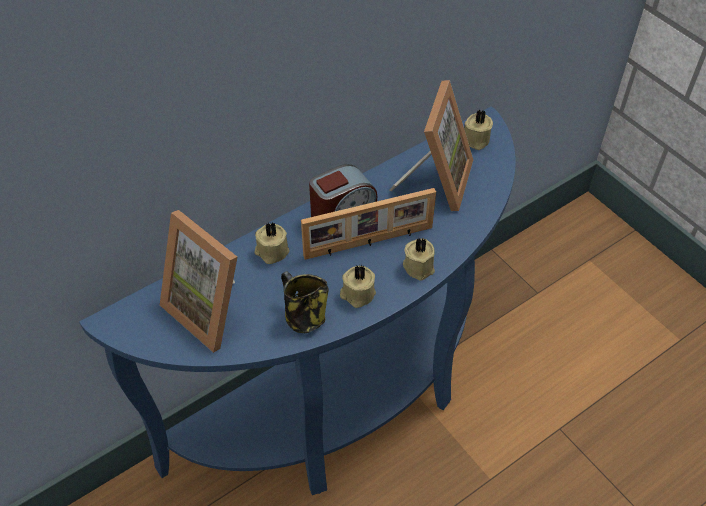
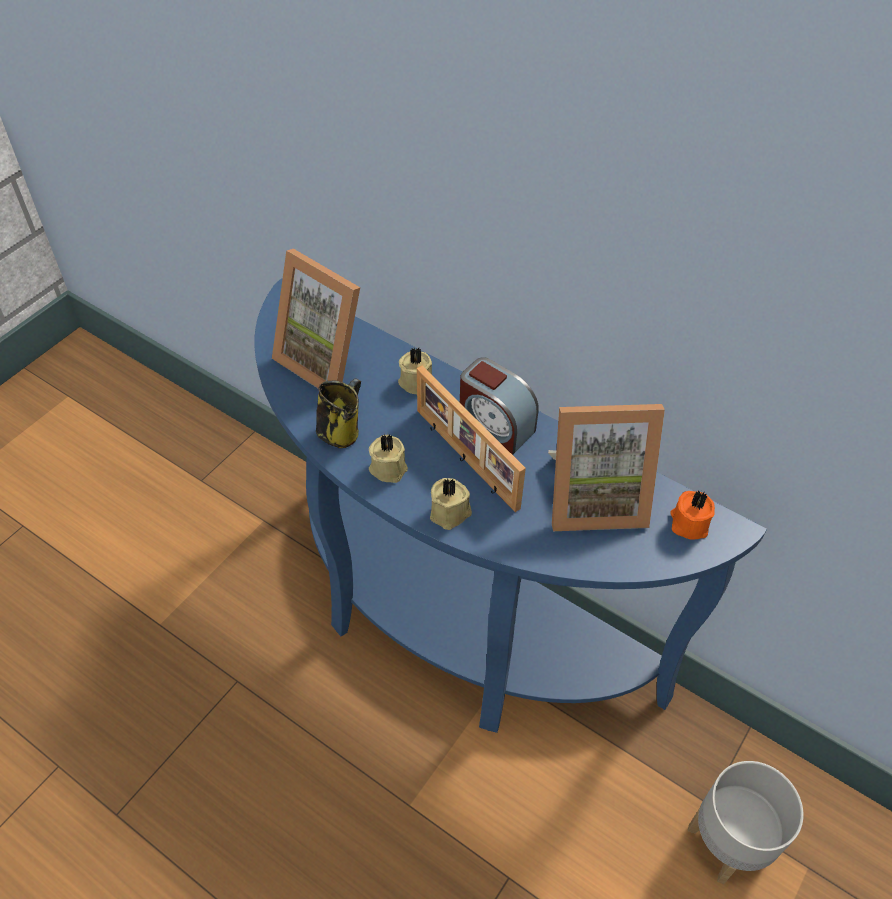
camera: 70 degrees right, 0 degrees up
picture frame [160,210,237,353] -> picture frame turned 75 degrees counterclockwise [272,249,360,389]
beige candle [464,110,493,150] -> orange candle [670,491,715,540]
none -> grey planter [688,761,803,884]

